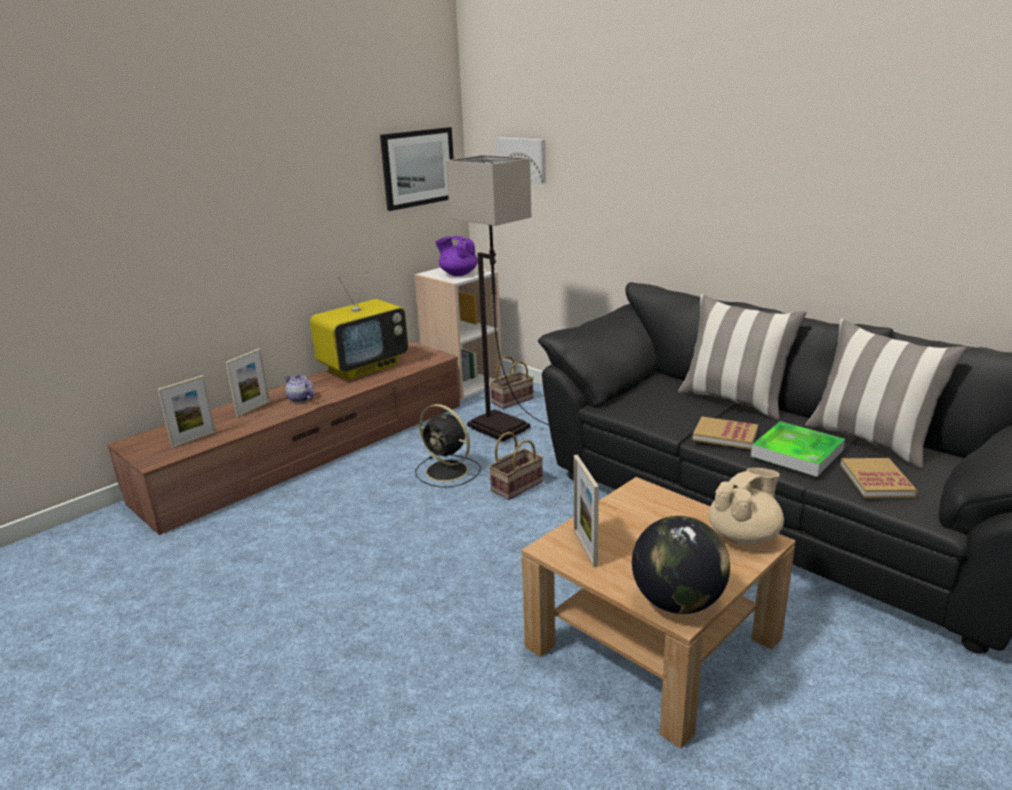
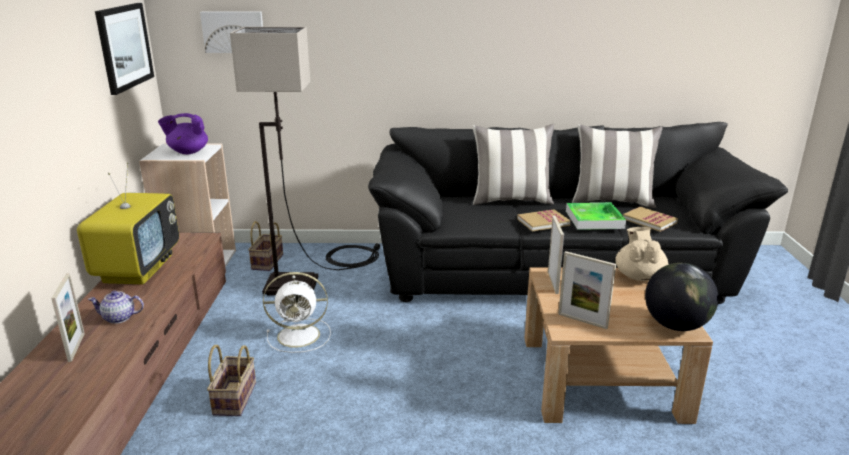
camera: 45 degrees left, 0 degrees up
picture frame [158,375,216,448] -> picture frame moved to [548,216,564,294]
black fan [415,404,481,488] -> white fan [263,272,331,353]
basket [489,432,543,500] -> basket moved to [207,345,256,416]

